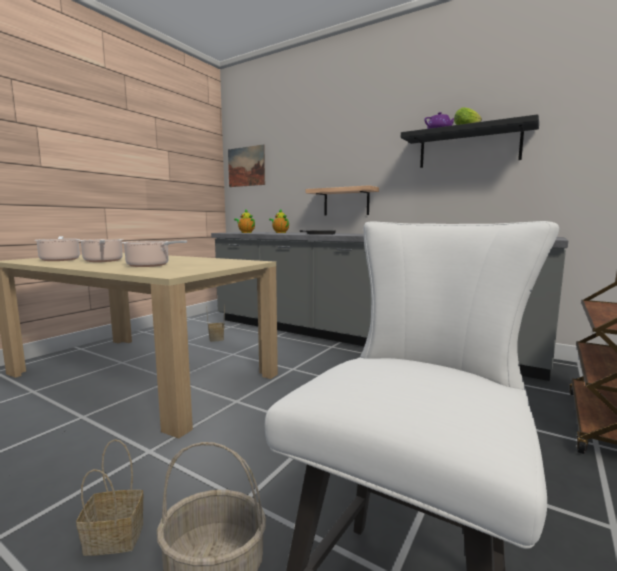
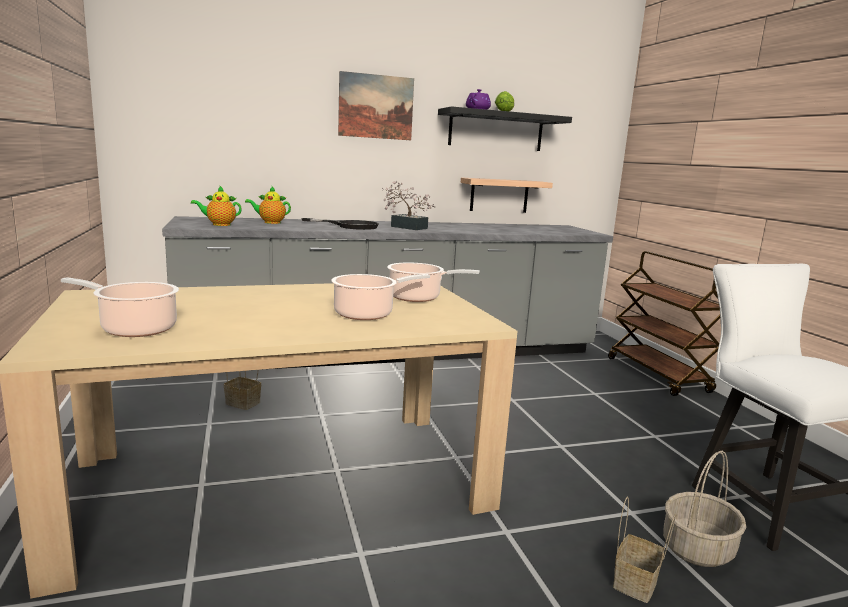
camera: 50 degrees left, 5 degrees up
cooking pot [79,239,123,262] -> cooking pot moved to [387,263,480,302]
picture [228,144,265,187] -> picture moved to [338,71,414,140]
shelf [306,185,379,216] -> shelf moved to [461,177,553,213]
none -> potted plant [382,181,435,230]

